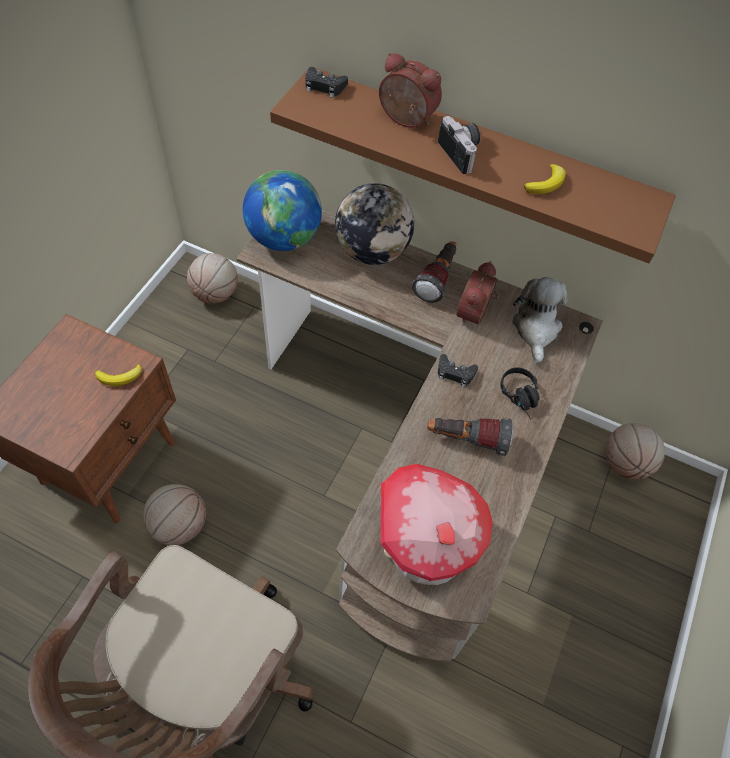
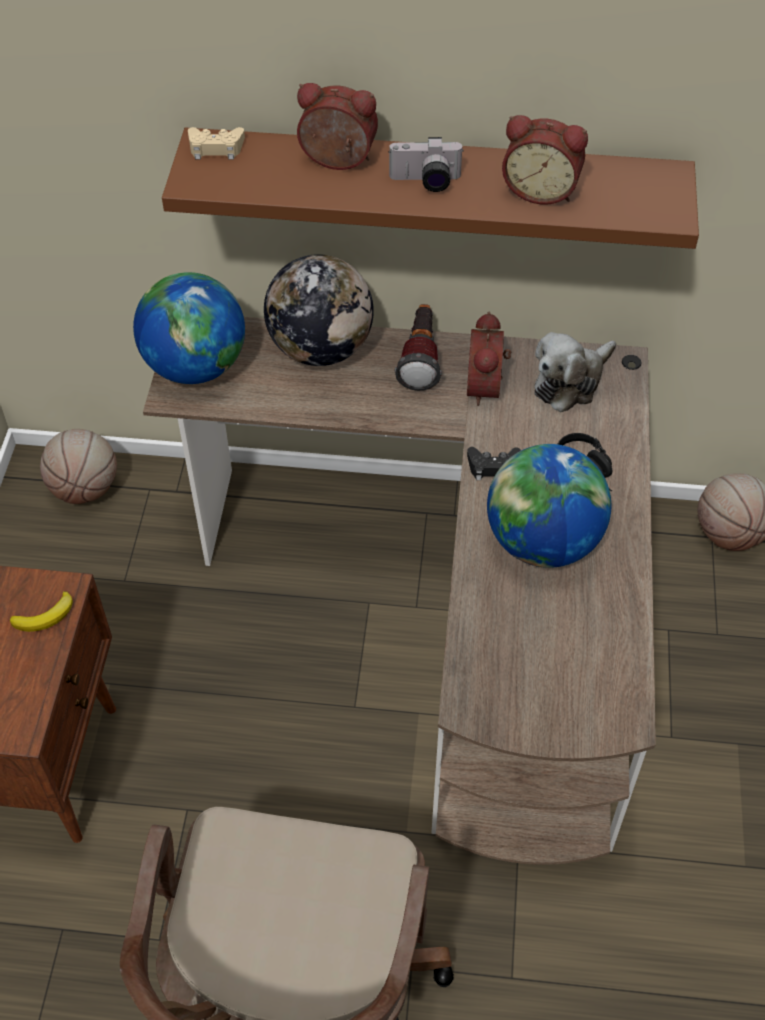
camera: 15 degrees left, 5 degrees down
basketball [143,484,206,546] -> none
black game controller [305,67,348,98] -> beige game controller [188,127,245,159]
toy house [381,464,493,585] -> none
flashlight [427,418,513,456] -> globe [487,444,611,568]
camera [438,116,480,174] -> camera turned 135 degrees clockwise [388,137,464,192]
plush toy [512,277,568,364] -> plush toy turned 120 degrees counterclockwise [534,332,616,412]
banana [524,164,566,194] -> alarm clock [502,115,588,205]

